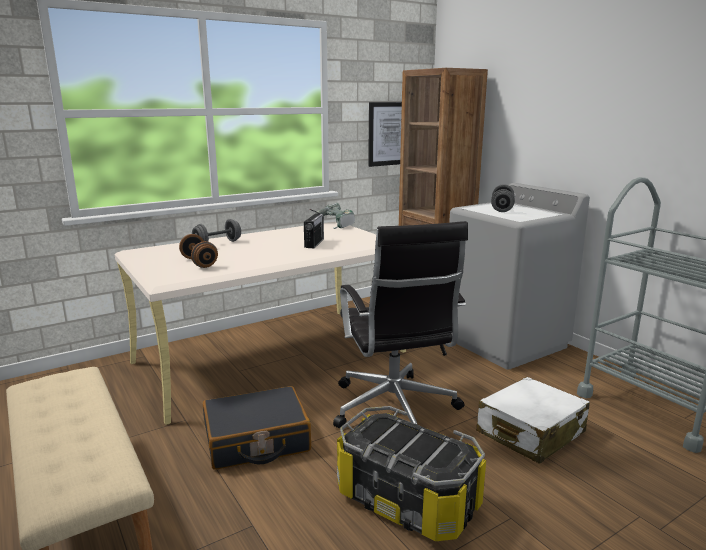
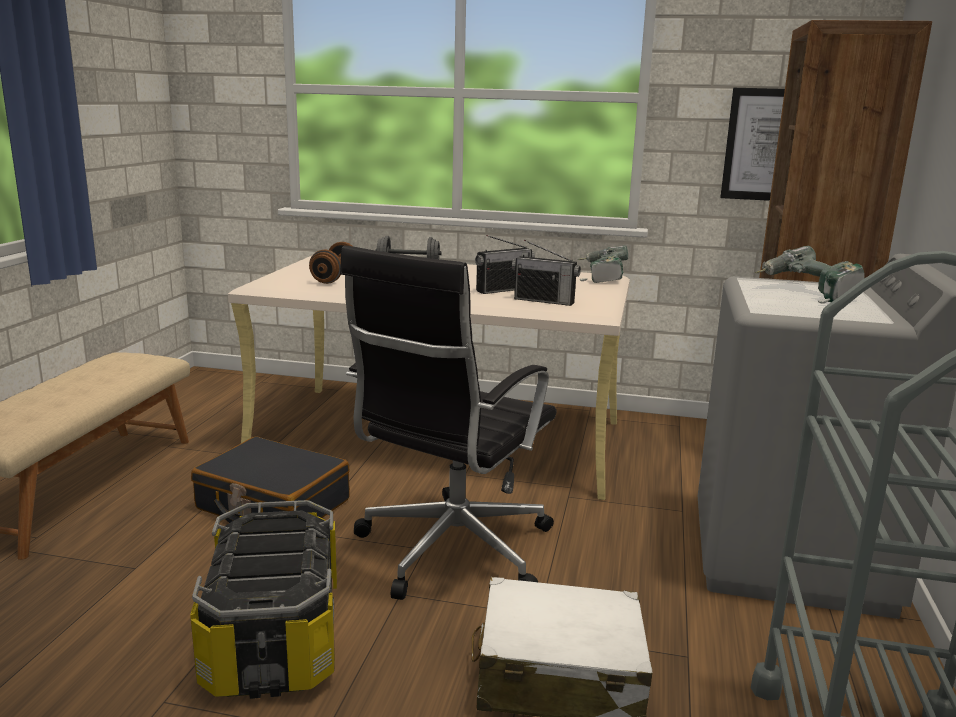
camera: 45 degrees right, 0 degrees up
grey dumbbell [491,184,515,212] -> power drill [755,246,865,304]
none -> radio [512,240,581,306]

